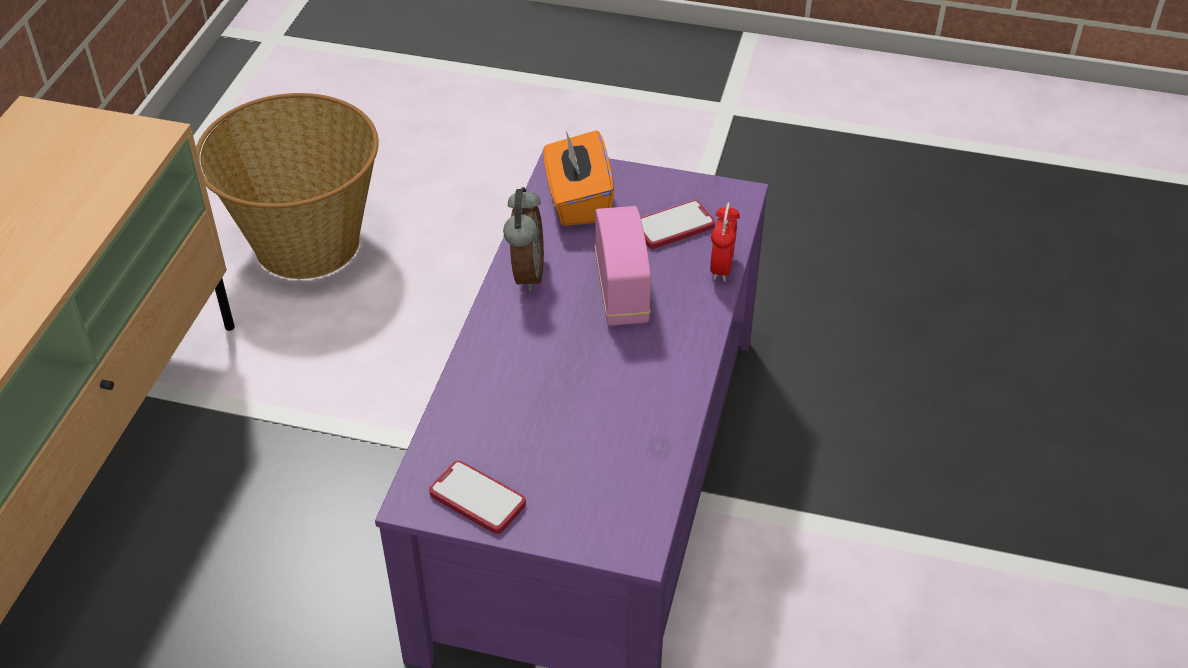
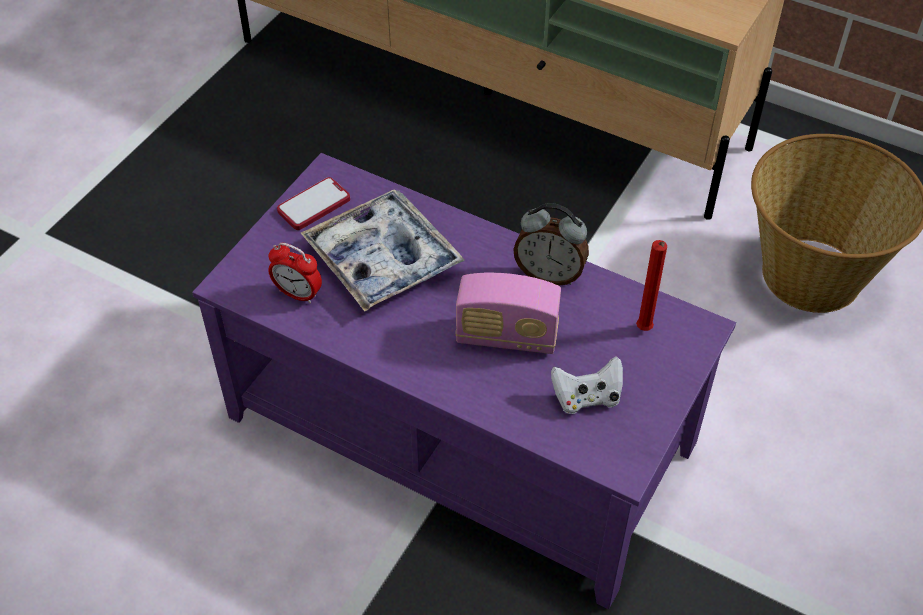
camera: 105 degrees right, 5 degrees up
orange tissue box [544,130,614,226] -> red candle [636,240,667,331]
phone [641,200,715,249] -> white game controller [551,357,623,414]
alarm clock [710,202,740,282] -> alarm clock moved to [268,243,322,304]
none -> tray [301,189,465,312]

